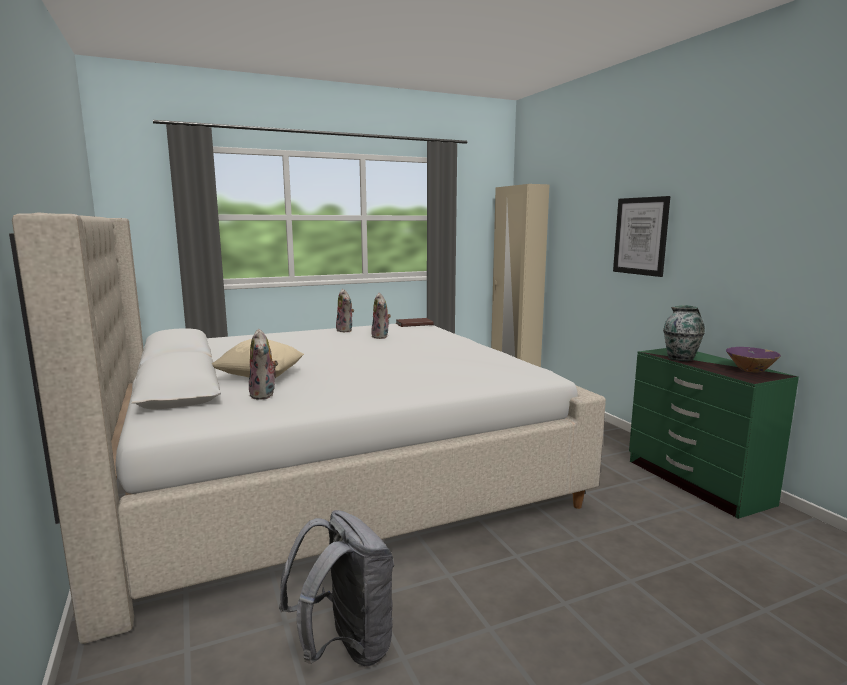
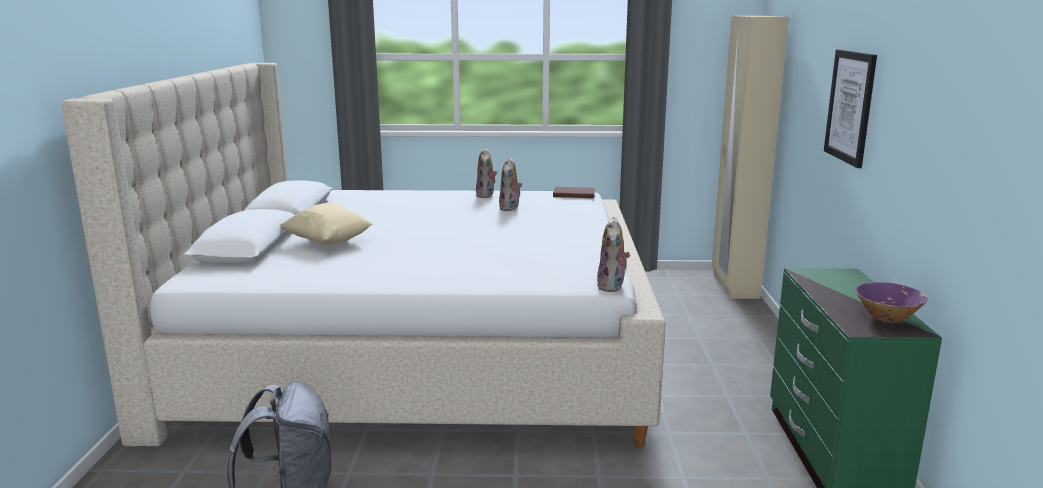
camera: 25 degrees right, 5 degrees up
plush toy [249,329,278,400] -> plush toy moved to [597,217,630,292]
vase [663,305,705,361] -> none

